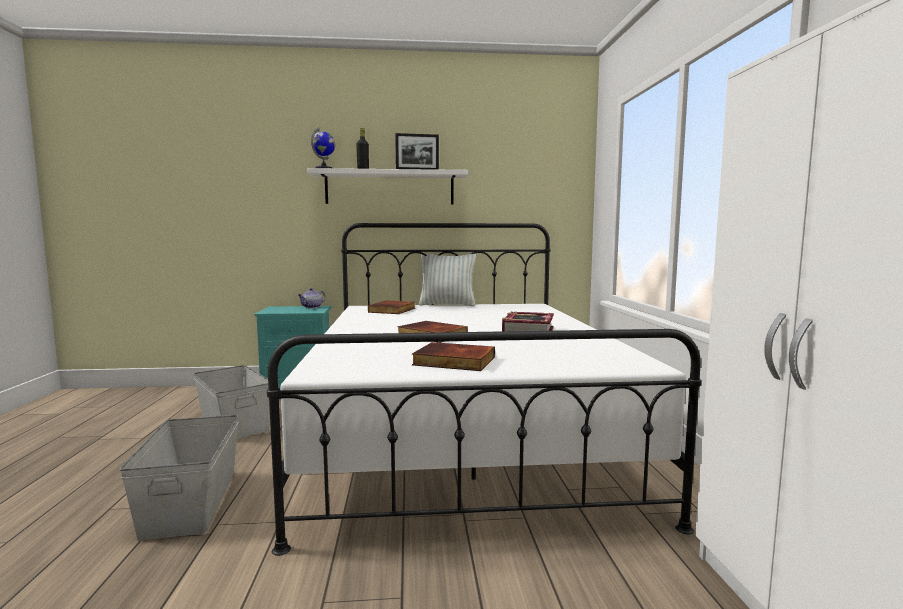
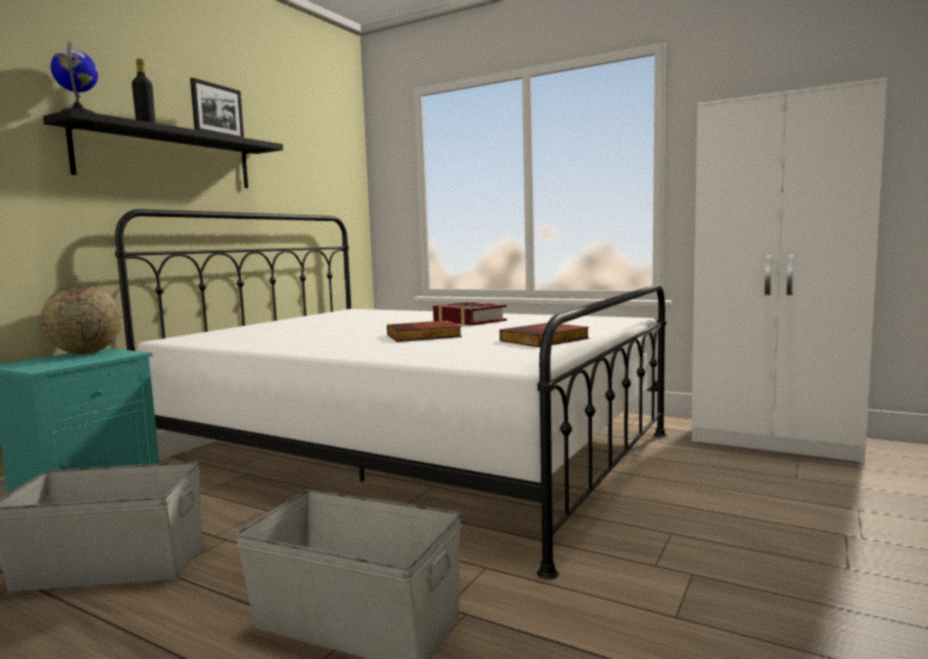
camera: 55 degrees left, 0 degrees up
teapot [298,288,325,308] -> globe [41,285,122,354]
white shelf [307,168,468,205] -> black shelf [43,109,283,188]
book [368,301,415,314] -> none
pillow [419,254,476,307] -> none

